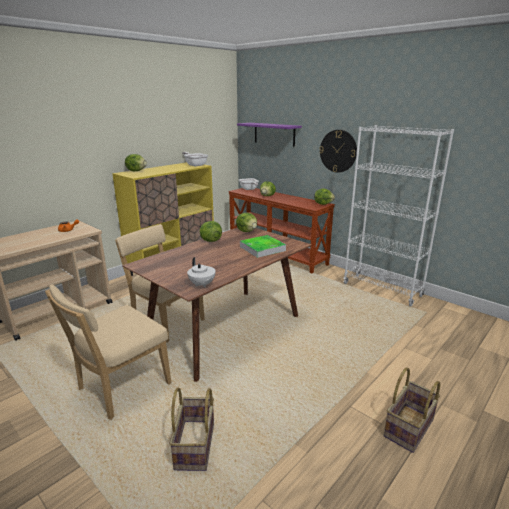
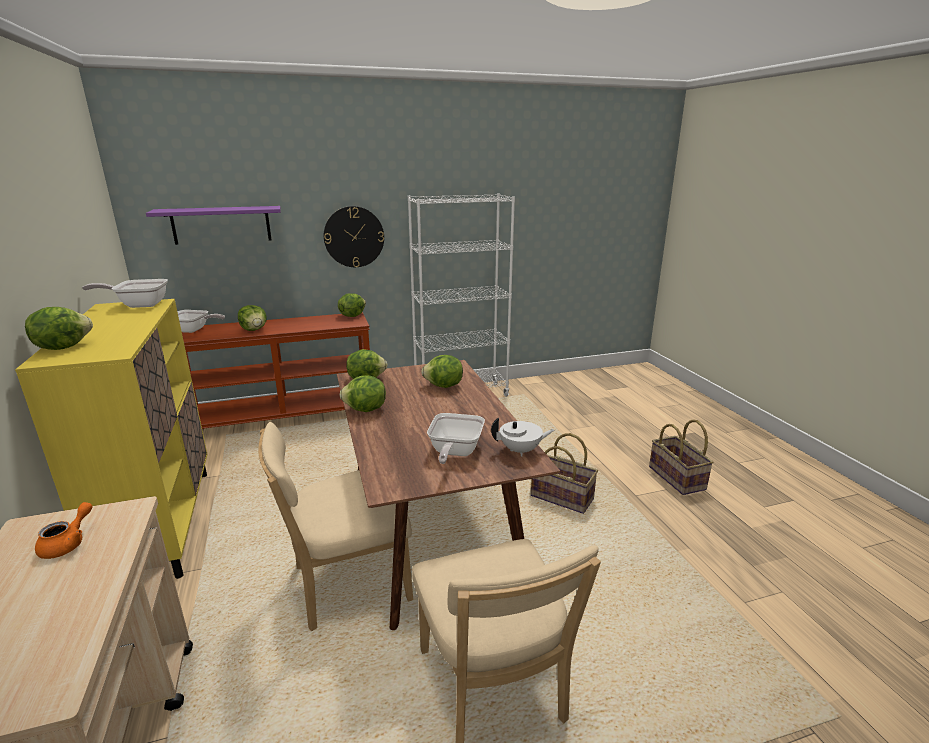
camera: 60 degrees left, 0 degrees up
basket [169,387,214,471] -> basket moved to [531,433,598,514]
tray [240,235,286,258] -> lettuce [421,355,463,388]
none -> frying pan [427,413,485,464]

